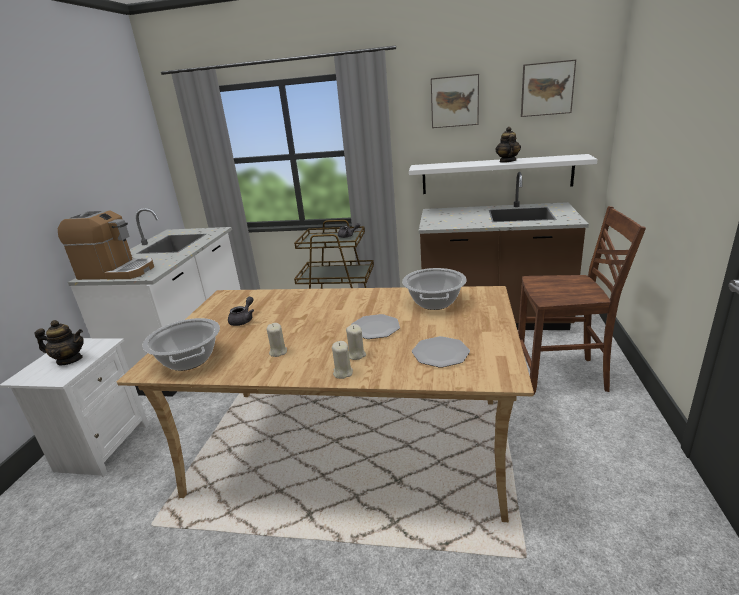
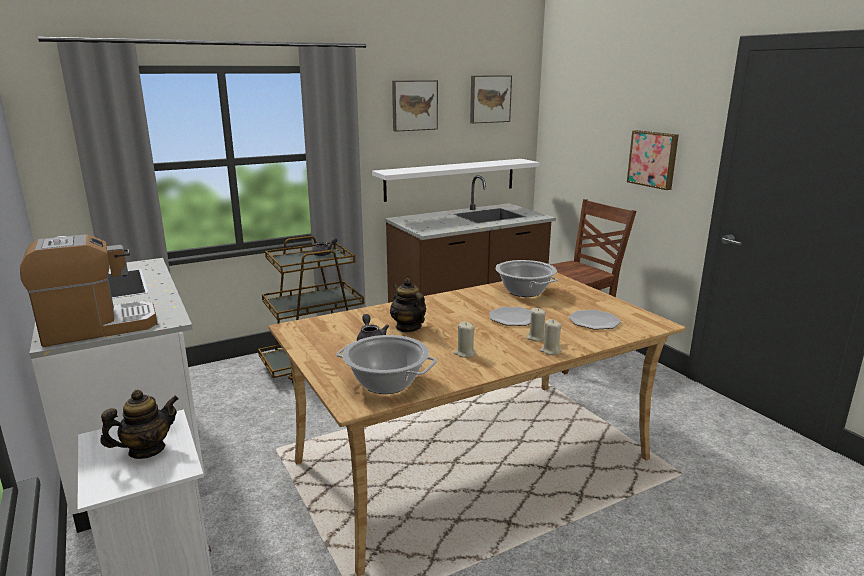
camera: 40 degrees left, 5 degrees down
teapot [495,127,521,163] -> teapot moved to [390,278,426,332]
none -> picture [627,130,679,190]

